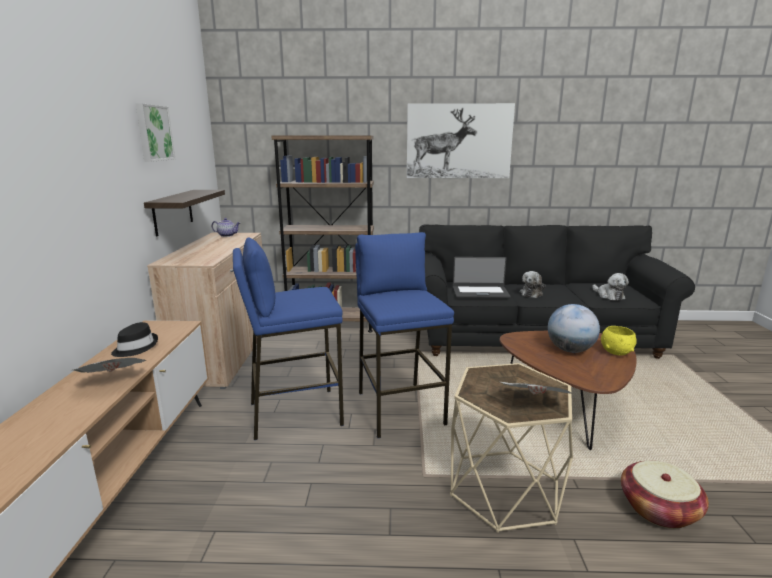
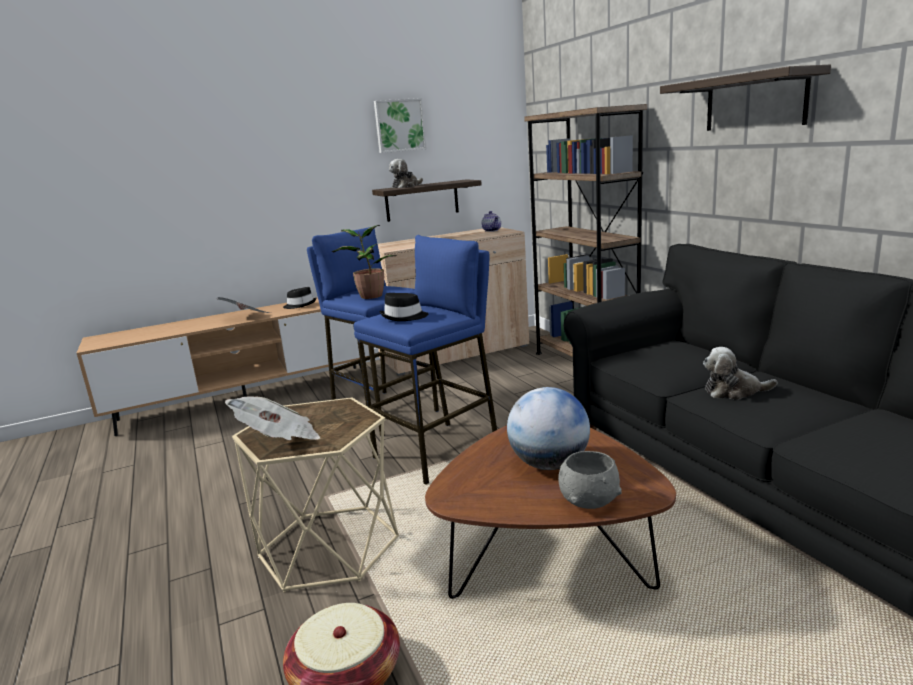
camera: 65 degrees right, 0 degrees up
picture [407,103,515,178] -> shelf [660,65,831,131]
laptop [453,257,511,298] -> none
plush toy [592,273,629,301] -> plush toy moved to [389,159,423,188]
yellow bowl [601,326,637,356] -> grey bowl [558,451,622,509]
none -> potted plant [332,225,397,299]
none -> black hat [379,293,428,321]

